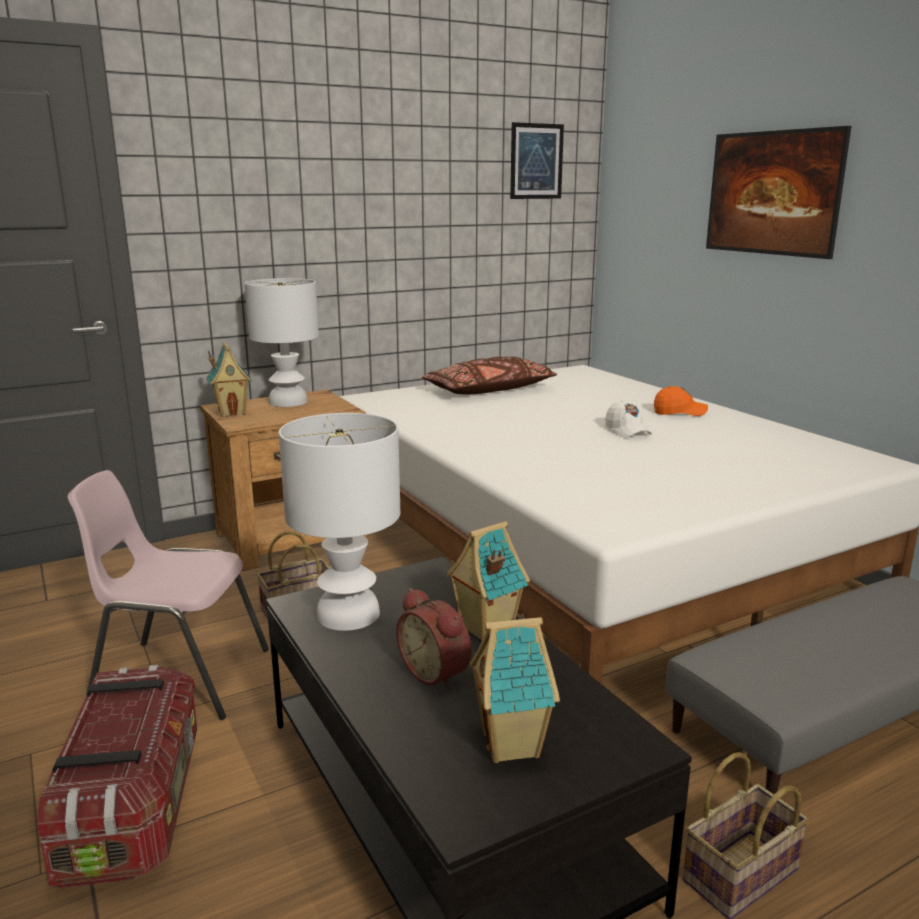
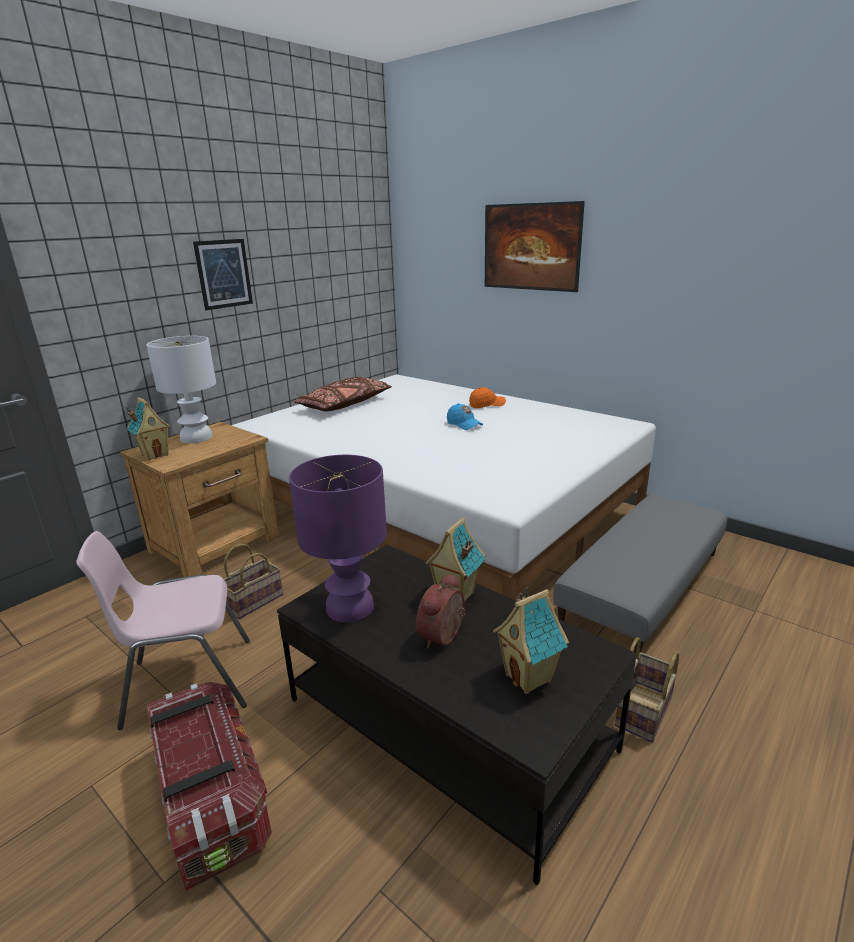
camera: 20 degrees left, 5 degrees up
white table lamp [279,413,400,631] -> purple table lamp [289,455,387,623]
alarm clock [396,588,471,691] -> alarm clock turned 90 degrees clockwise [416,573,465,649]
picture [510,122,564,199] -> picture moved to [193,239,253,310]
white cap [605,400,652,437] -> blue cap [447,403,483,430]

